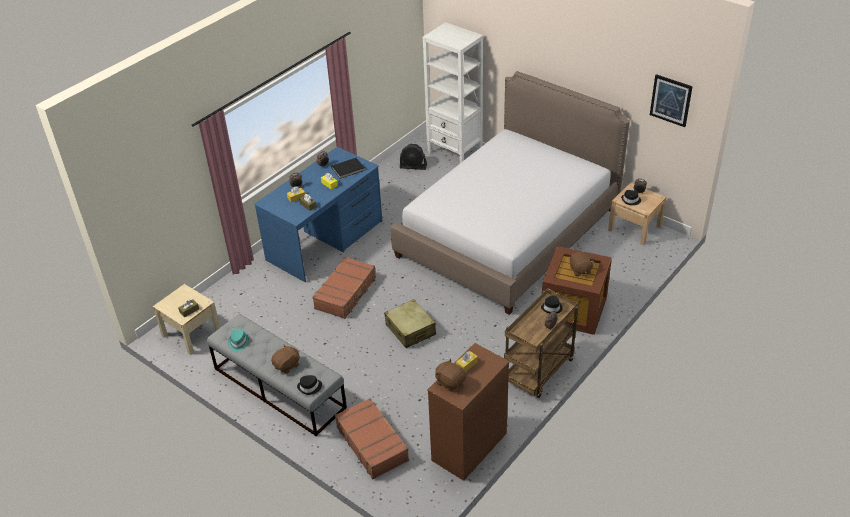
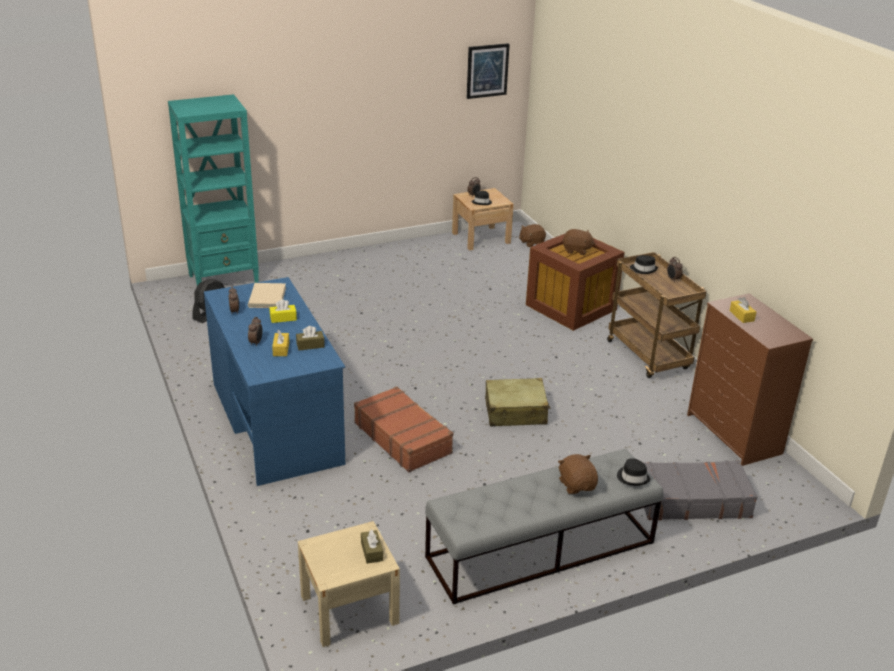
camera: 65 degrees left, 10 degrees down
turquoise hat [228,328,249,352] -> none
black book [331,158,365,179] -> beige book [248,283,286,308]
brown suitcase [335,398,409,479] -> grey suitcase [644,460,758,521]
bed [391,71,630,315] -> none
white bookcase [422,22,483,163] -> turquoise bookcase [168,94,259,286]
brown plush toy [435,359,466,392] -> brown plush toy moved to [519,224,546,247]

